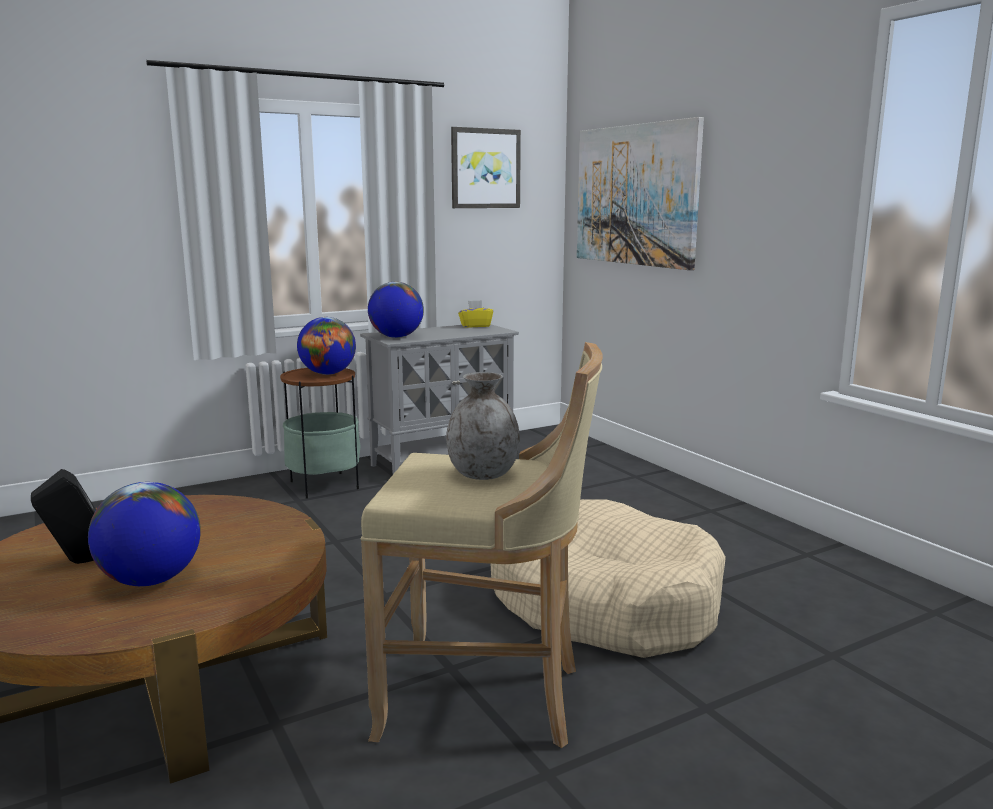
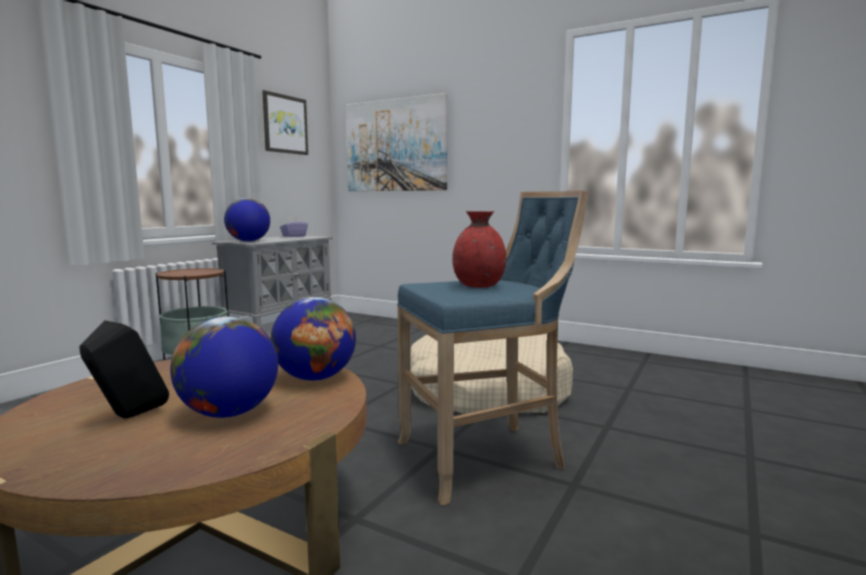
camera: 30 degrees left, 5 degrees down
globe [297,317,356,375] -> globe moved to [271,297,356,381]
beige stool [360,342,603,748] -> blue stool [397,190,589,505]
grey vase [446,372,520,480] -> red vase [452,211,506,288]
yellow tissue box [458,300,493,328] -> purple tissue box [280,217,308,237]

